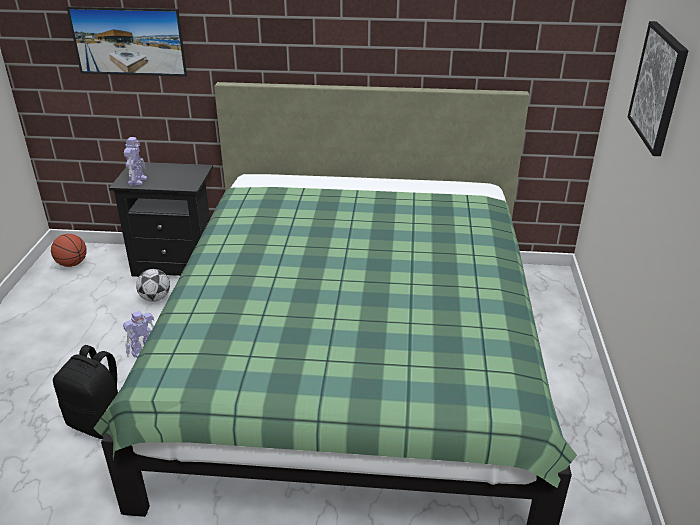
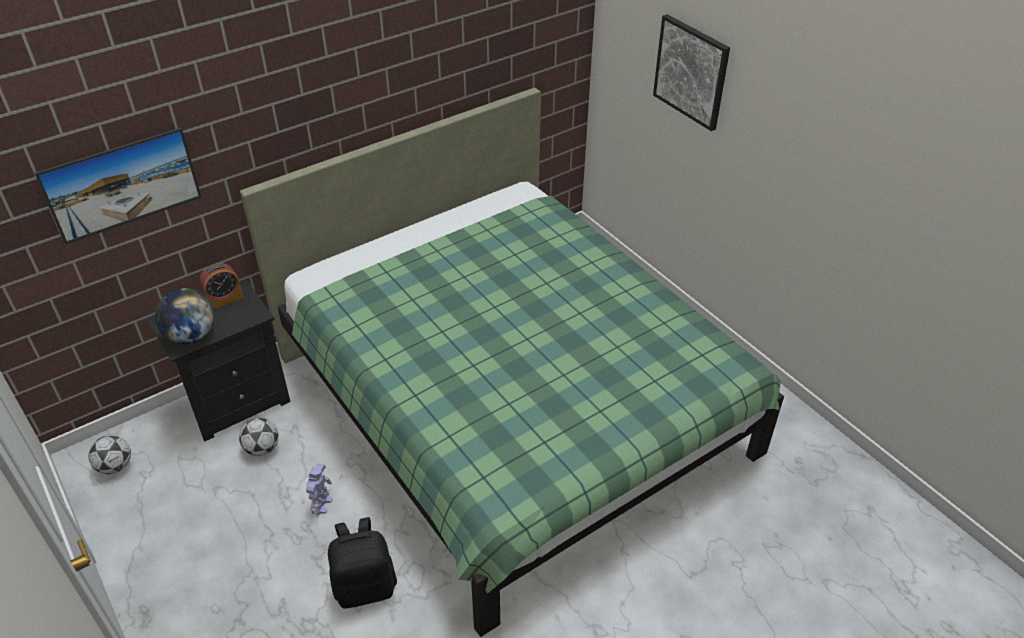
camera: 40 degrees left, 10 degrees up
basketball [51,234,87,267] -> football [88,435,131,474]
toy robot [124,137,147,186] -> globe [155,288,215,344]
none -> alarm clock [199,263,244,309]

